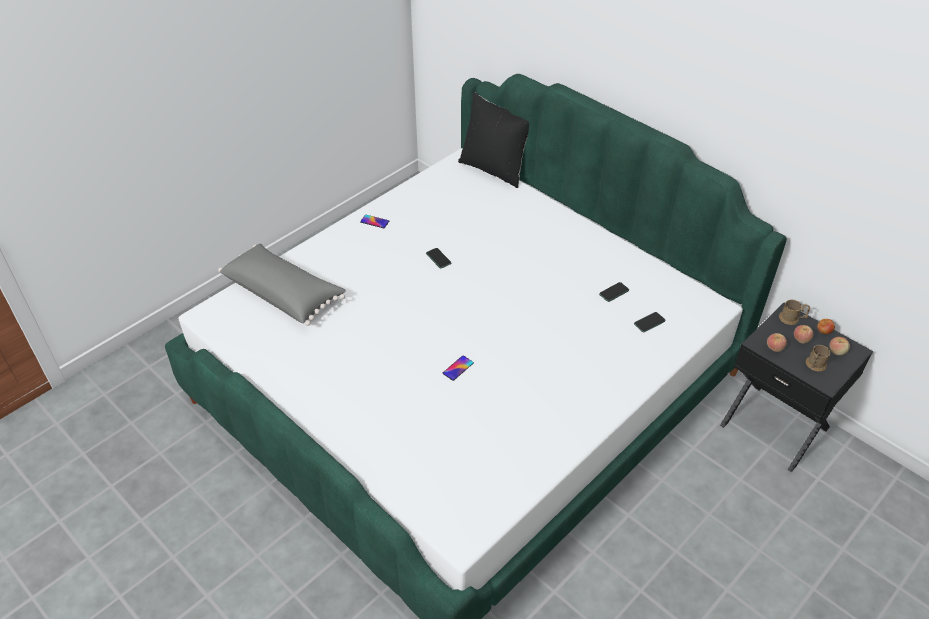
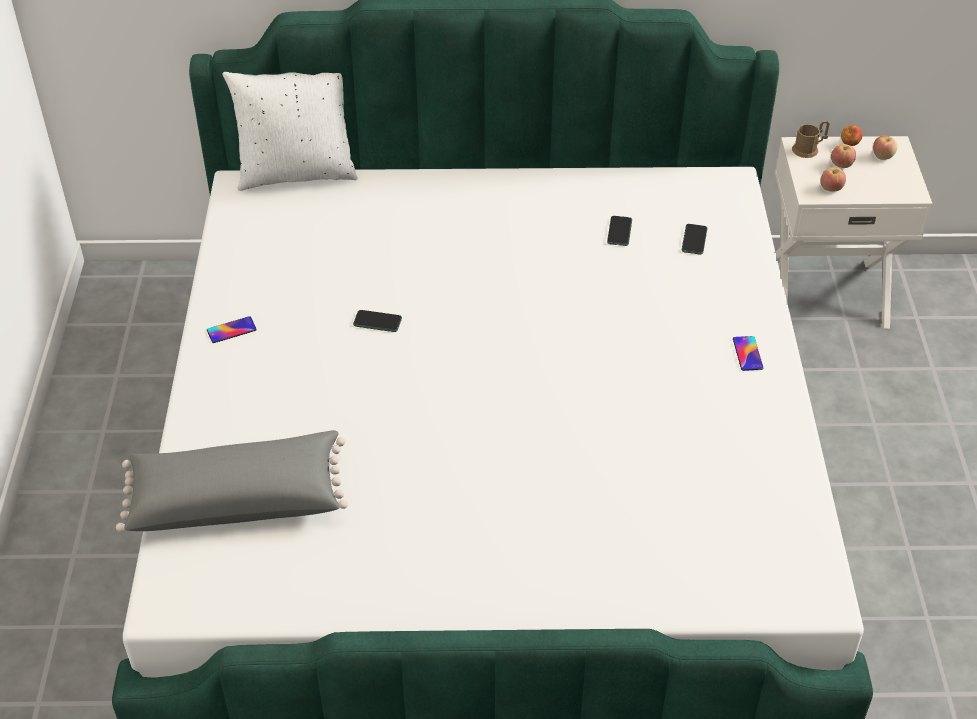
camera: 45 degrees left, 0 degrees up
phone [442,356,474,381] -> phone moved to [733,336,763,371]
black pillow [458,92,529,188] -> white pillow [222,72,358,191]
black nightstand [720,302,873,472] -> white nightstand [775,136,933,328]
brown mug [806,345,830,371] -> none

